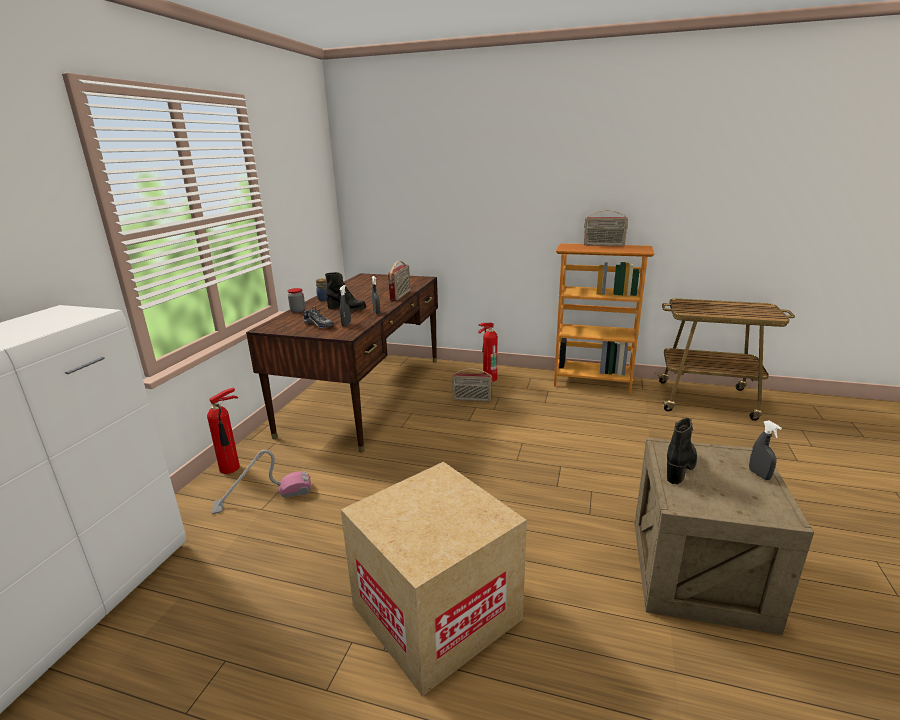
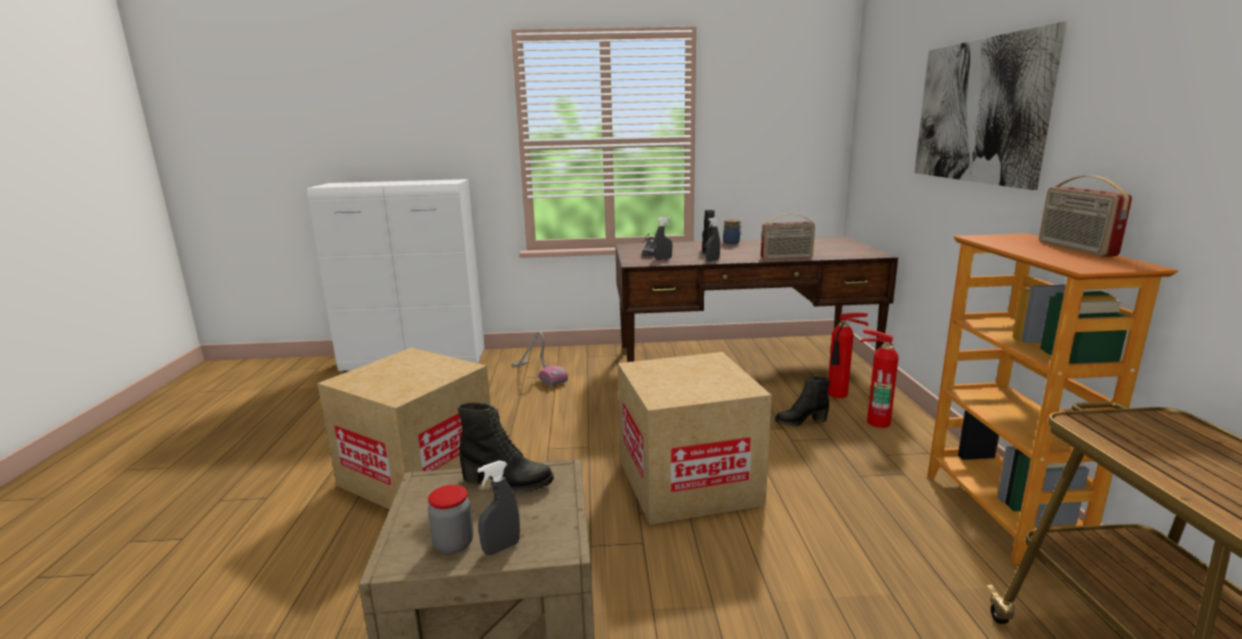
camera: 70 degrees right, 5 degrees down
fire extinguisher [207,388,240,474] -> fire extinguisher moved to [828,313,869,398]
jar [288,288,305,313] -> jar moved to [428,485,473,554]
radio [452,368,492,402] -> black boot [775,376,830,426]
none -> cardboard box [618,352,772,525]
none -> picture [914,22,1067,190]

